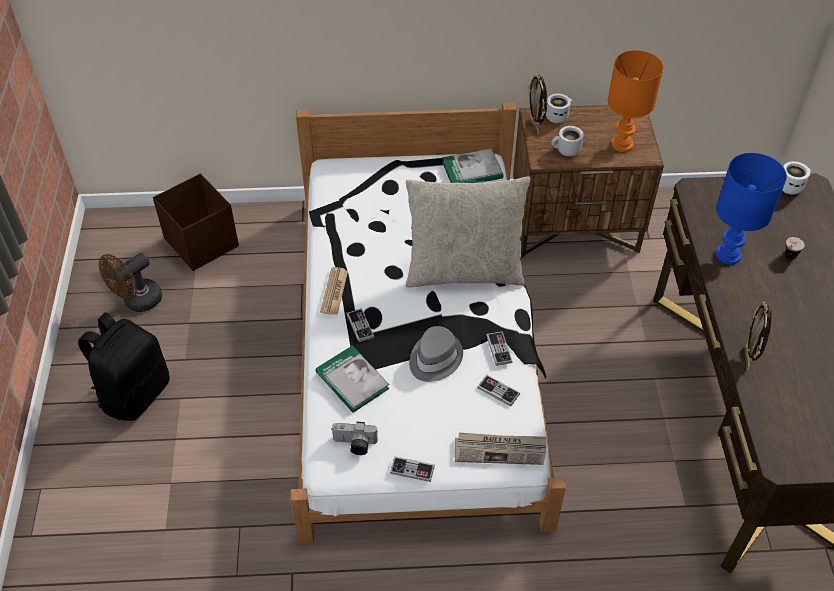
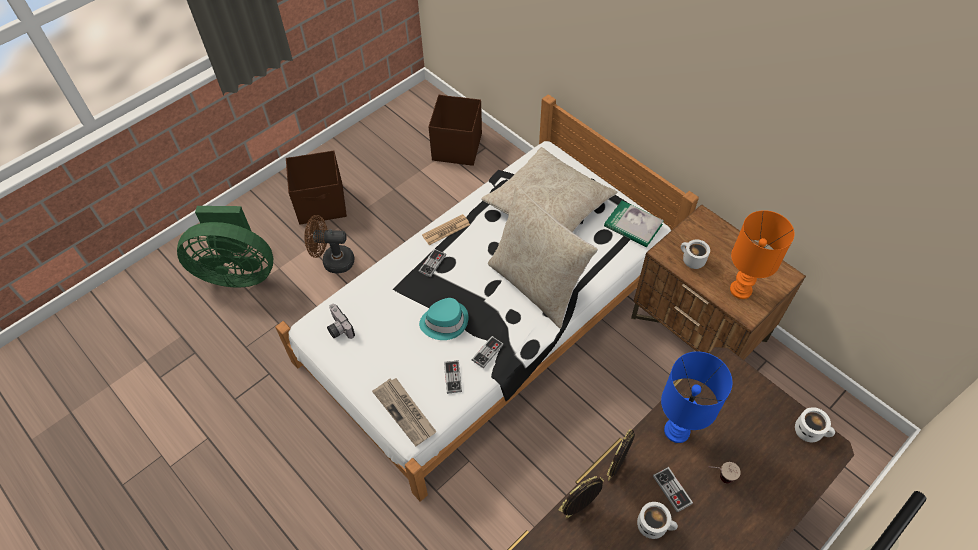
camera: 50 degrees right, 5 degrees up
black backpack [78,312,169,421] -> brown storage box [286,150,347,225]
brown fan [99,253,162,312] -> brown fan moved to [304,215,354,273]
book [315,346,390,413] -> none
game controller [390,457,435,482] -> game controller moved to [653,467,693,512]
grey hat [409,326,463,382] -> turquoise hat [419,298,469,340]
picture frame [529,74,547,134] -> picture frame moved to [607,429,635,481]
white mug [546,94,573,123] -> white mug moved to [637,502,678,539]
none -> green fan [177,206,273,288]
none -> beige pillow [481,147,618,232]

